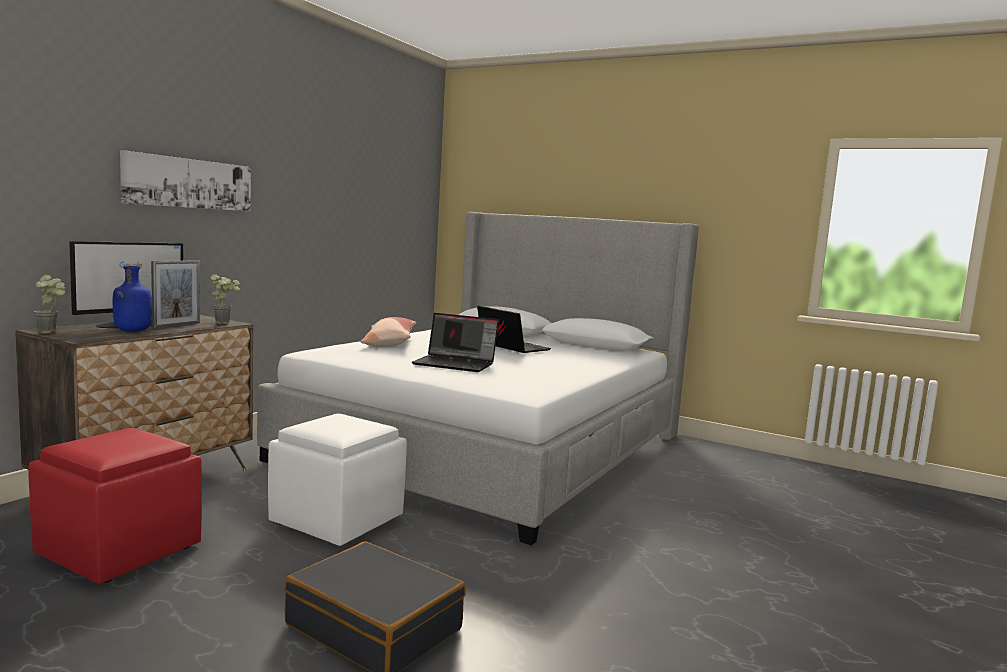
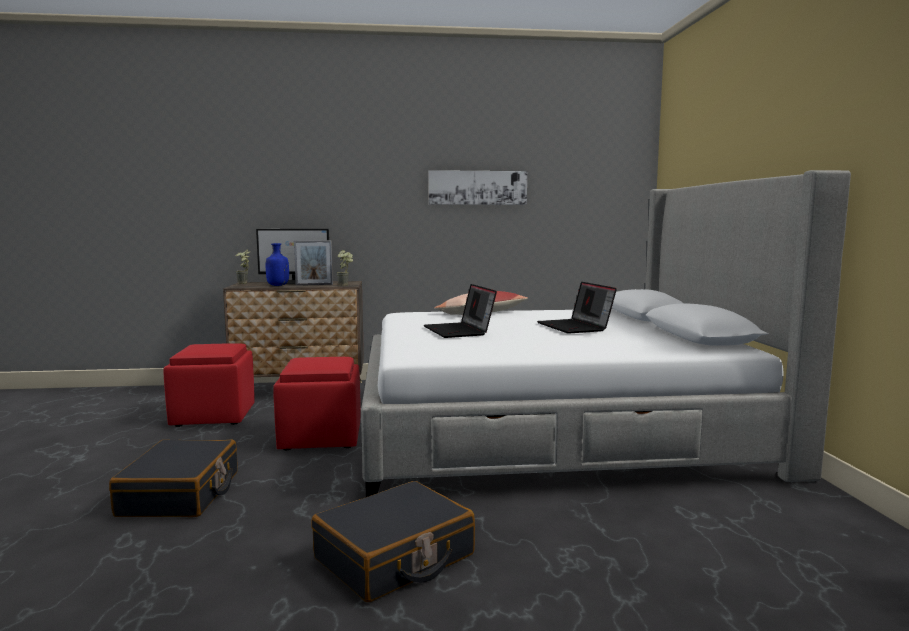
camera: 55 degrees right, 0 degrees up
picture [120,150,251,211] -> picture moved to [428,170,527,205]
white ottoman [268,413,407,546] -> red ottoman [273,357,360,450]
laptop [477,306,551,353] -> laptop turned 150 degrees clockwise [537,282,617,334]
none -> black suitcase [311,481,475,602]

